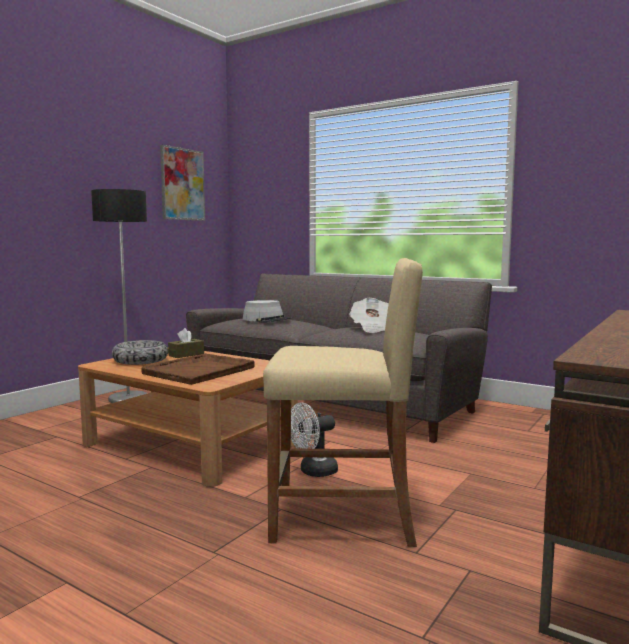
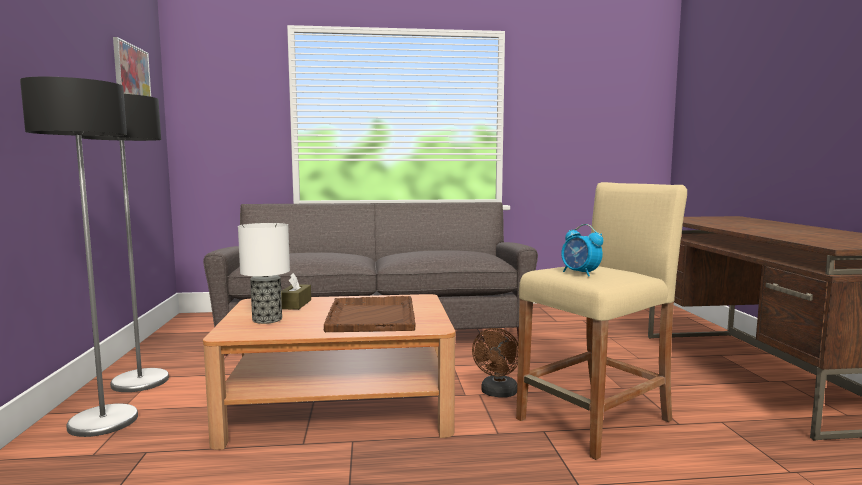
camera: 40 degrees left, 0 degrees up
bowl [112,340,168,365] -> table lamp [238,223,290,324]
grey hat [243,300,292,323] -> none
white fan [291,403,338,477] -> brown fan [472,328,518,398]
newspaper [349,298,389,333] -> none
none -> floor lamp [20,77,138,437]
none -> alarm clock [561,224,603,277]

